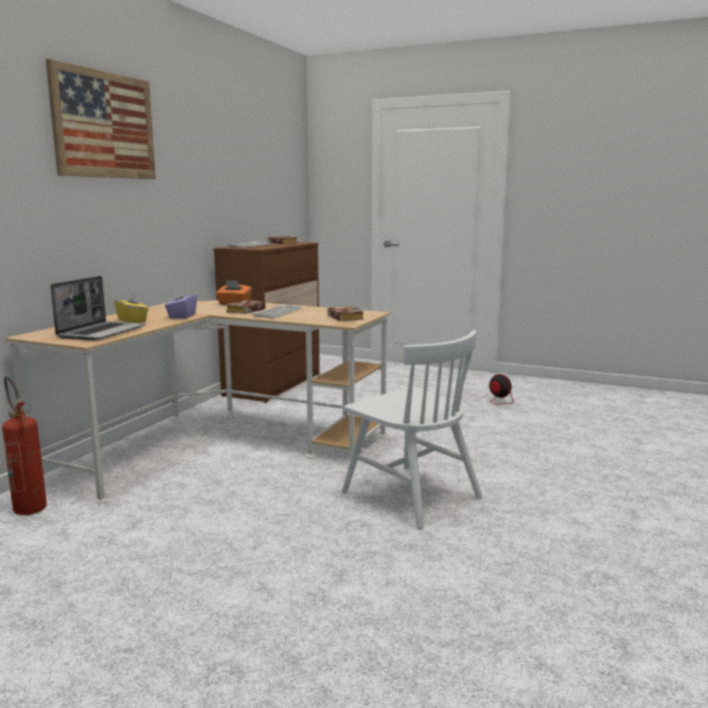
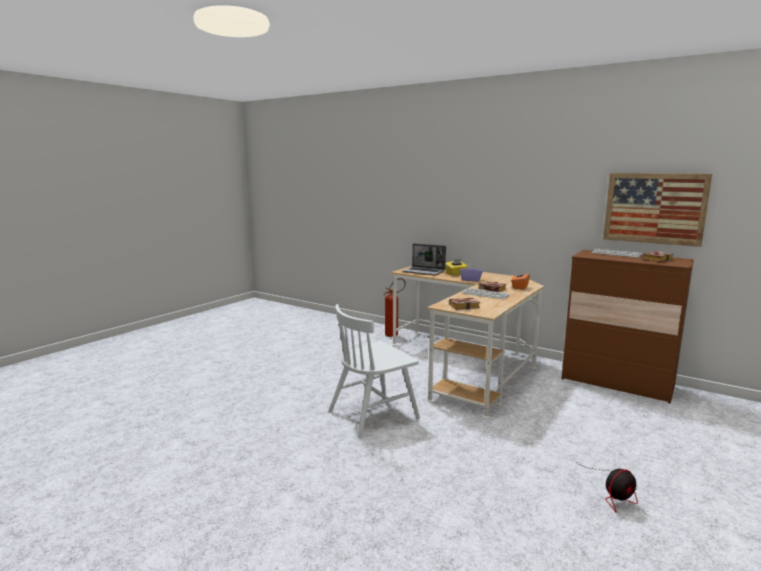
camera: 100 degrees right, 0 degrees up
picture [46,59,156,179] -> picture moved to [603,173,712,247]

